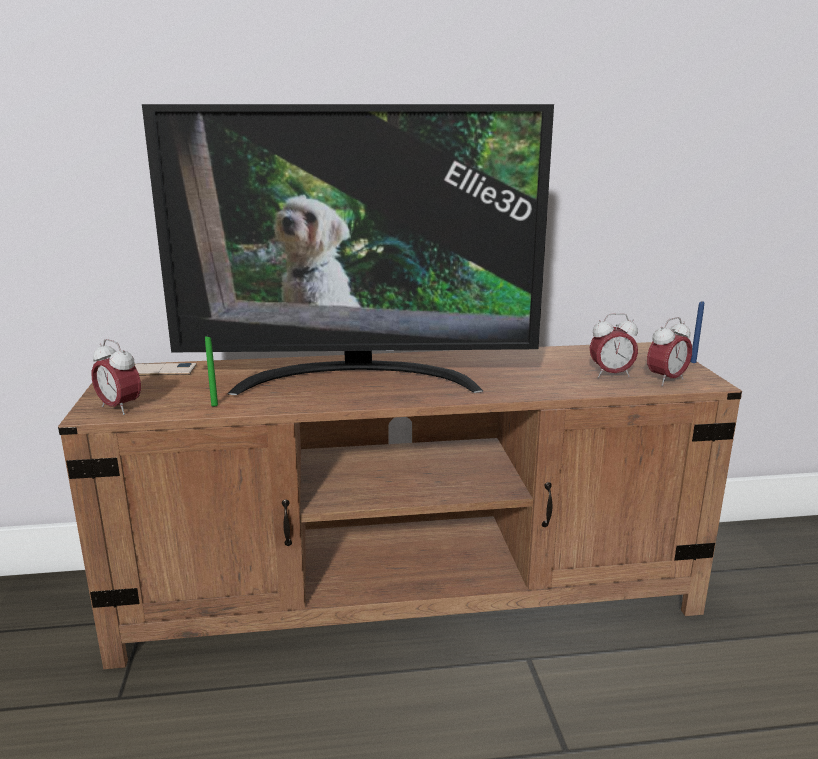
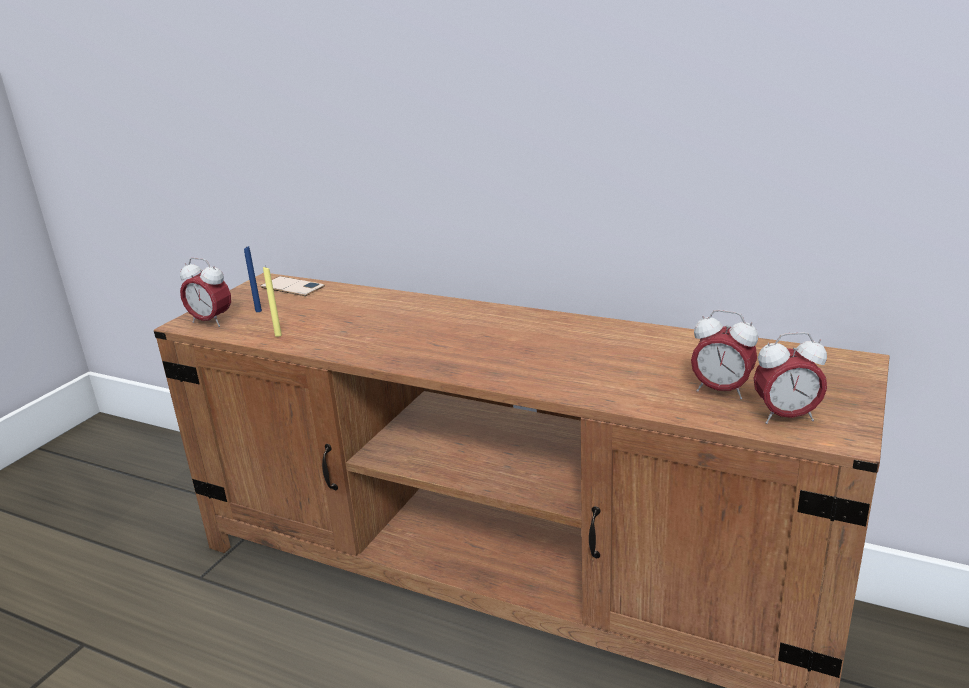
camera: 35 degrees right, 5 degrees up
alarm clock [91,339,141,415] -> alarm clock turned 45 degrees counterclockwise [180,258,231,327]
television [142,104,554,395] -> none
green candle [205,335,218,406] -> yellow candle [263,267,282,337]
blue candle [690,301,704,363] -> blue candle moved to [244,246,262,312]

